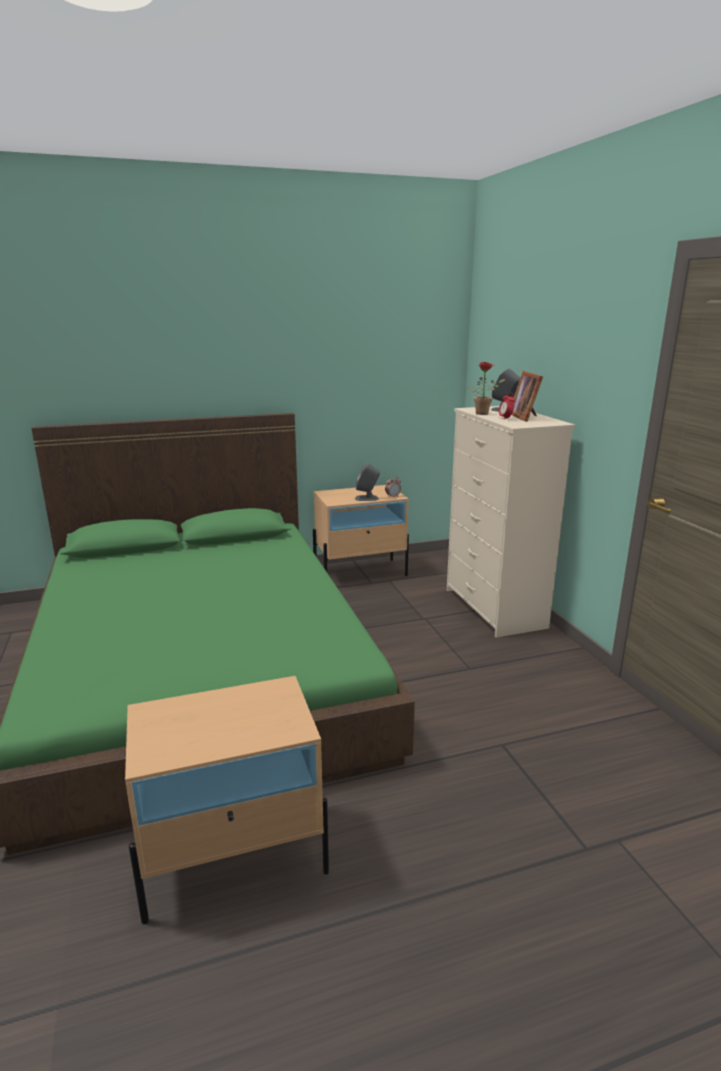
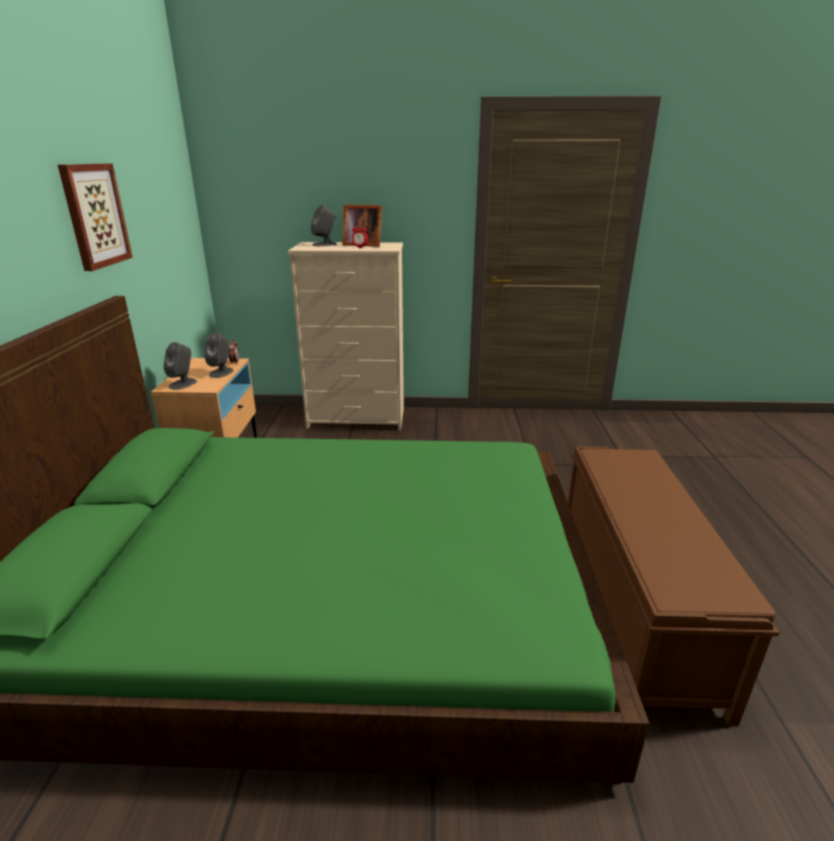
camera: 70 degrees left, 5 degrees up
beige nightstand [125,676,329,925] -> brown bench [568,446,779,726]
potted plant [469,362,505,415] -> none
none -> picture [58,164,133,271]
none -> grey speaker [163,342,197,390]

